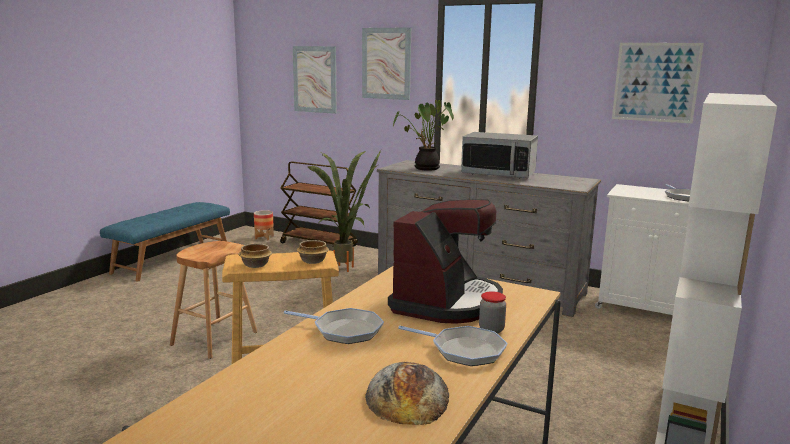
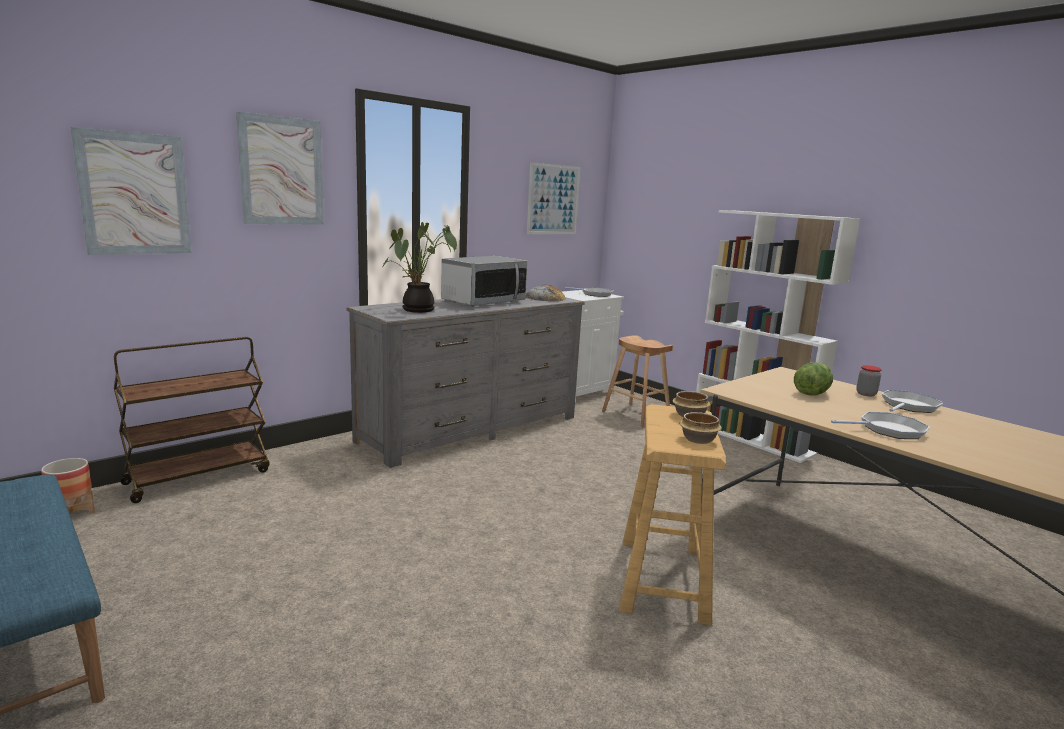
camera: 70 degrees left, 0 degrees up
brown stool [170,241,257,359] -> brown stool moved to [602,335,673,427]
frying pan [284,308,384,344] -> frying pan turned 45 degrees clockwise [831,412,929,439]
potted plant [308,151,381,272] -> none
bread [365,362,449,425] -> bread moved to [526,285,566,301]
coffee machine [388,199,503,324] -> lettuce [794,362,833,396]

